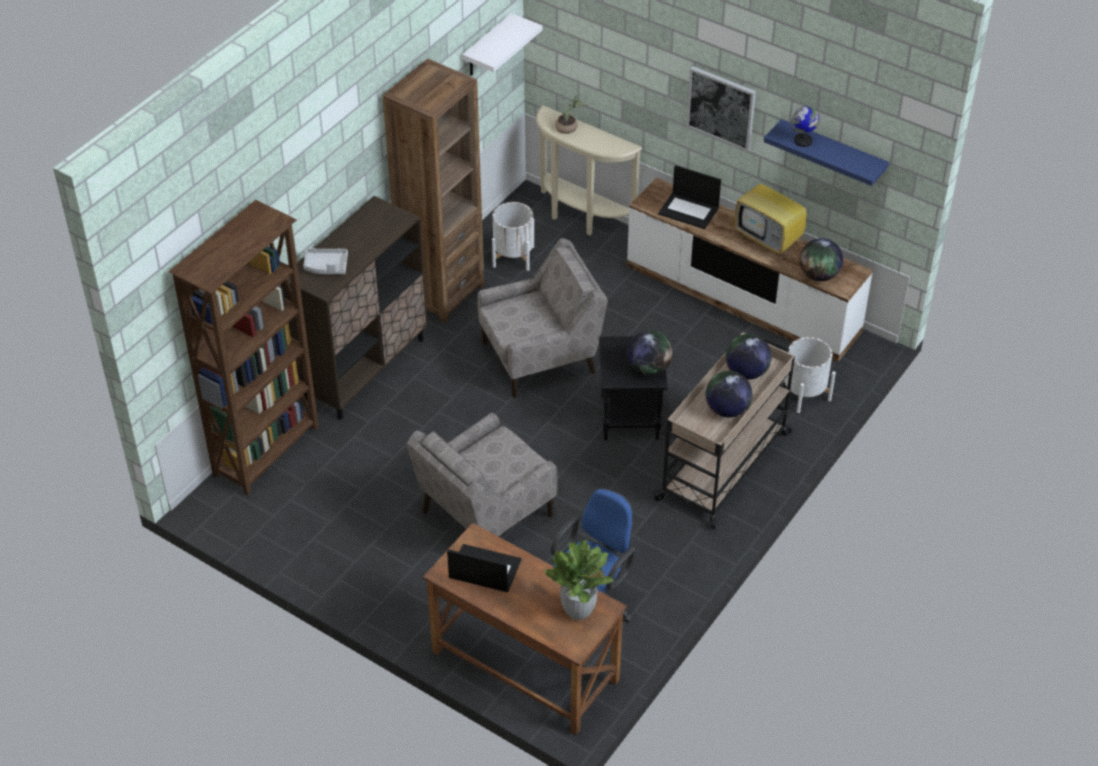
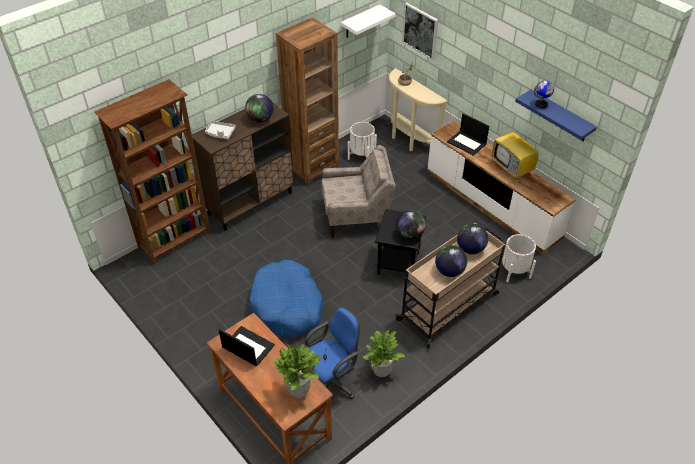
camera: 15 degrees right, 0 degrees up
beige armchair [407,413,558,537] -> blue dog bed [249,260,324,338]
picture [686,66,756,152] -> picture moved to [402,3,439,60]
globe [800,238,843,281] -> globe moved to [245,94,274,123]
none -> potted plant [363,330,405,377]

